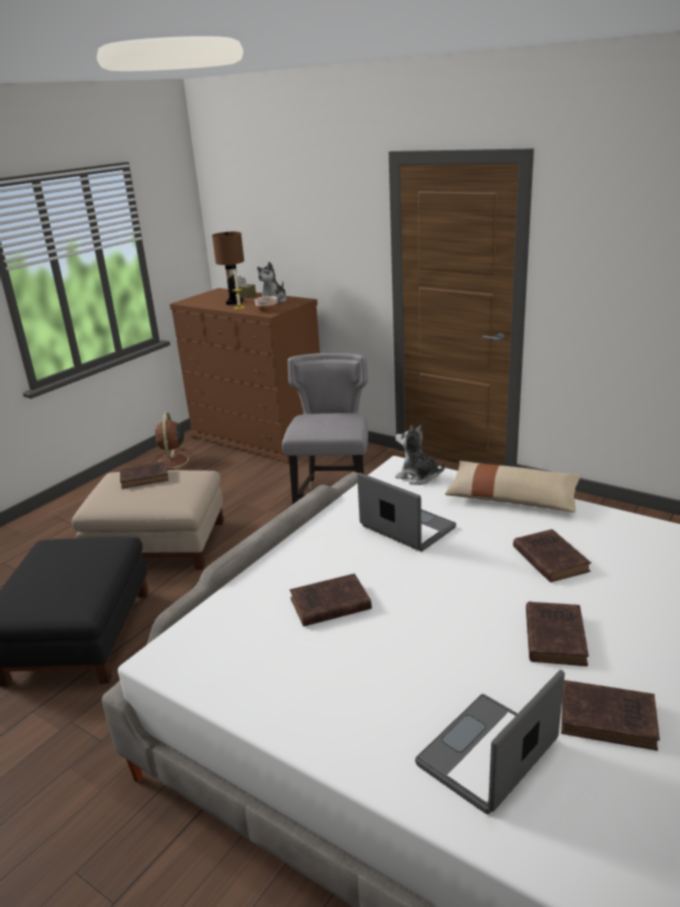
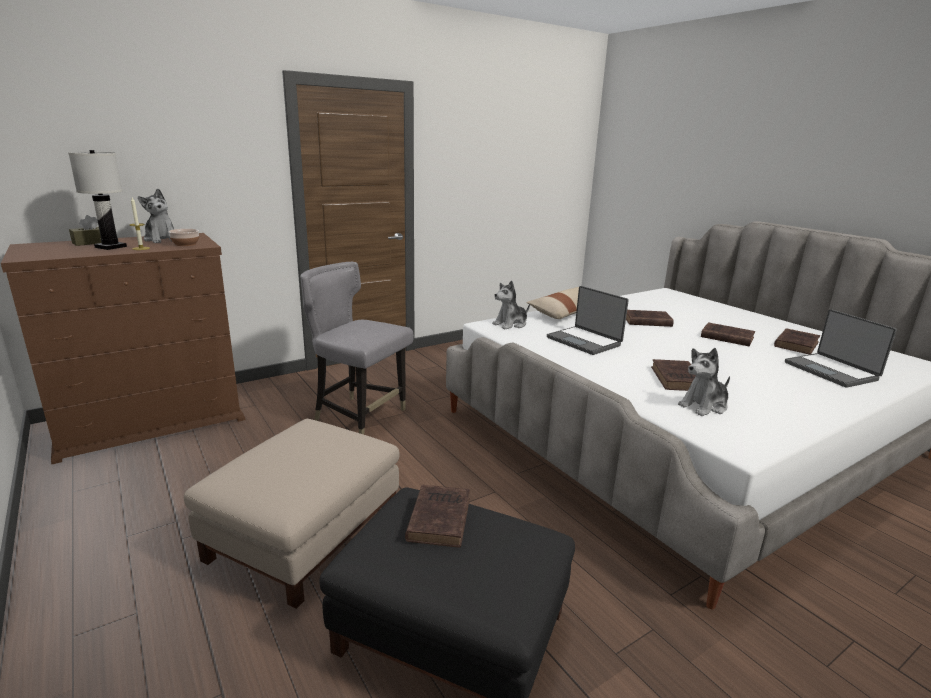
camera: 70 degrees left, 5 degrees down
brown book [120,461,169,489] -> brown book moved to [405,485,470,547]
brown fan [152,412,196,470] -> none
brown table lamp [212,232,244,305] -> white table lamp [68,150,127,250]
laptop [357,473,456,552] -> laptop turned 105 degrees counterclockwise [547,286,629,355]
none -> plush toy [678,348,730,416]

